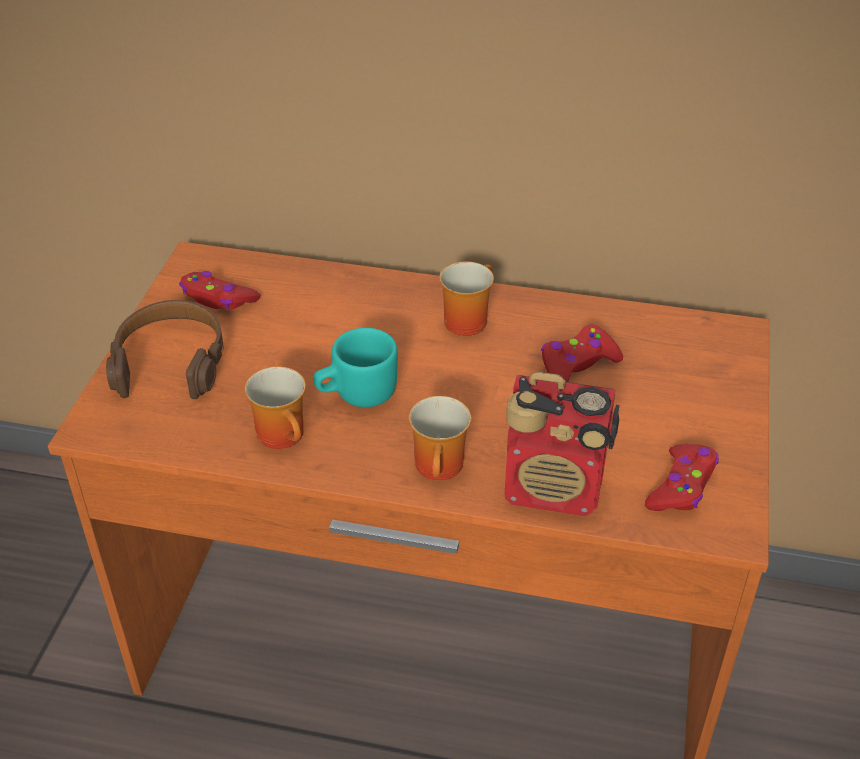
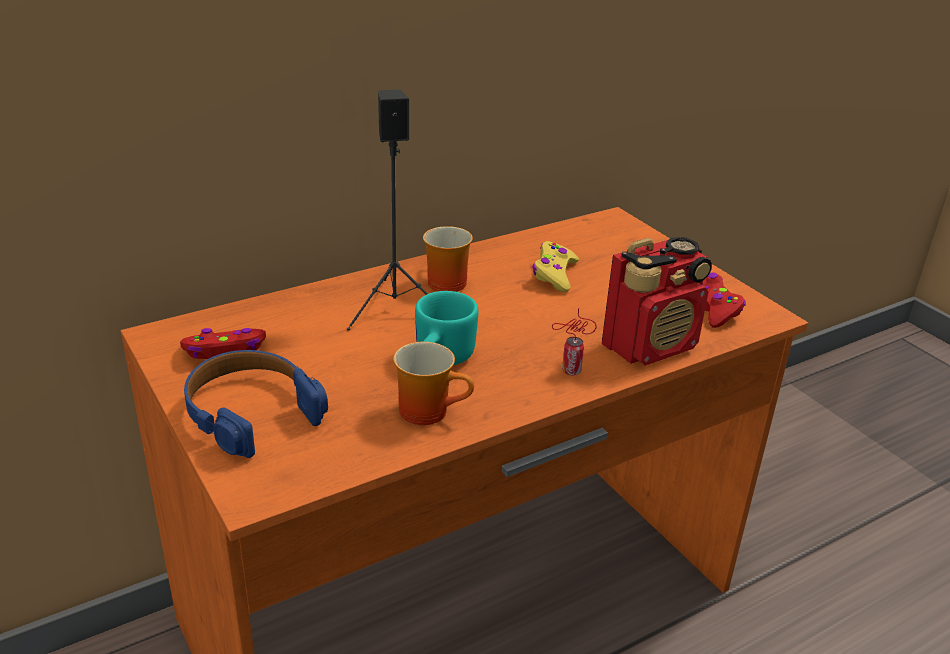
camera: 45 degrees left, 10 degrees down
brown headphones [106,300,224,399] -> blue headphones [184,350,328,458]
mug [409,396,471,480] -> can [552,308,596,375]
red game controller [541,325,623,382] -> yellow game controller [532,241,579,292]
none -> black speaker [347,89,428,330]

